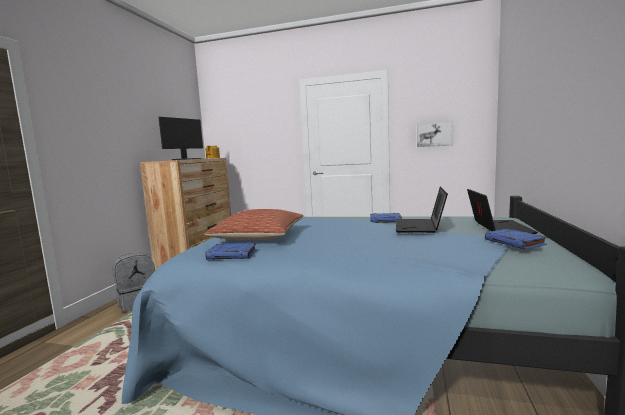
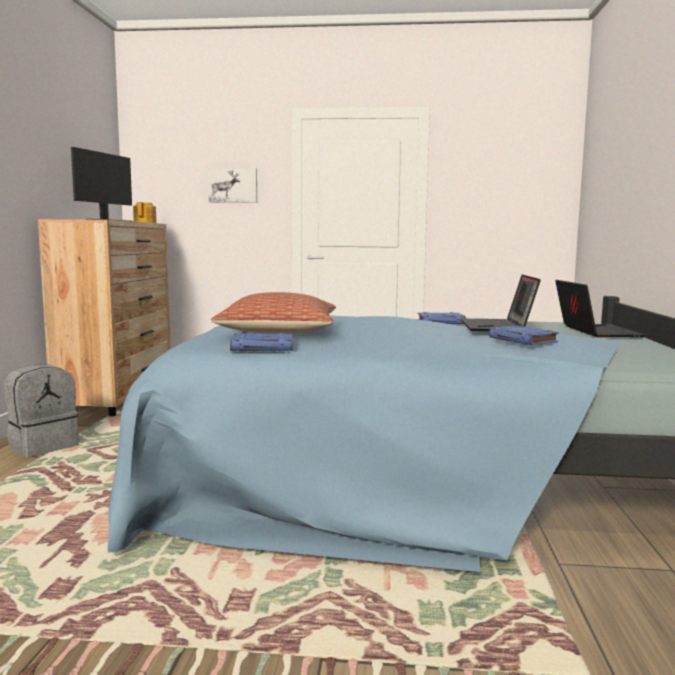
camera: 10 degrees left, 0 degrees up
picture [417,121,453,147] -> picture moved to [208,168,257,203]
blue book [485,229,547,249] -> blue book moved to [489,326,559,345]

